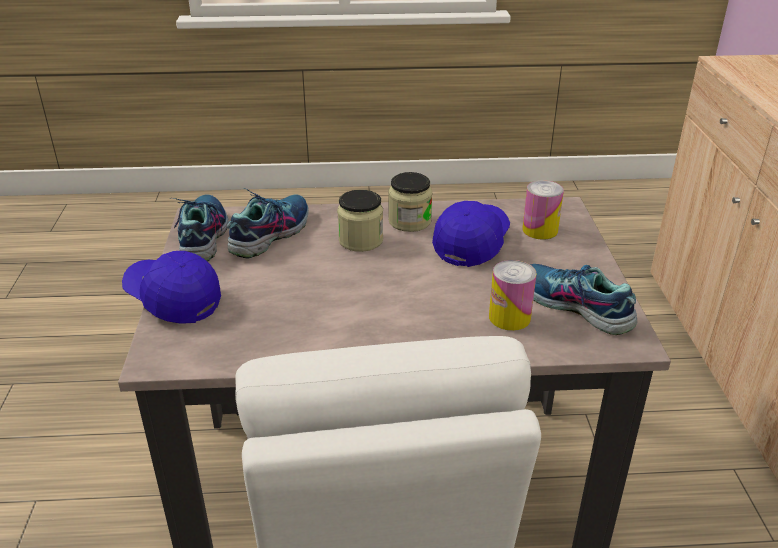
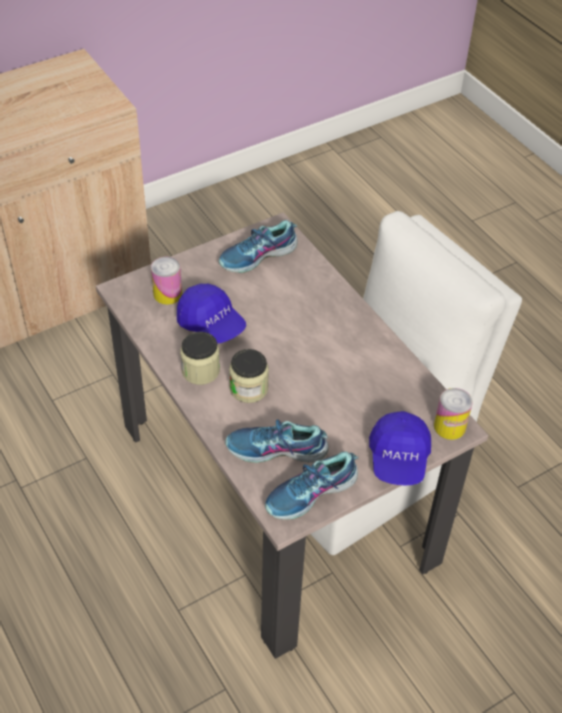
camera: 120 degrees left, 15 degrees up
blue cap [432,201,510,267] -> blue cap turned 135 degrees counterclockwise [177,284,246,343]
can [489,260,537,331] -> can moved to [434,388,473,440]
shoe [530,264,637,335] -> shoe turned 45 degrees clockwise [219,220,298,273]

